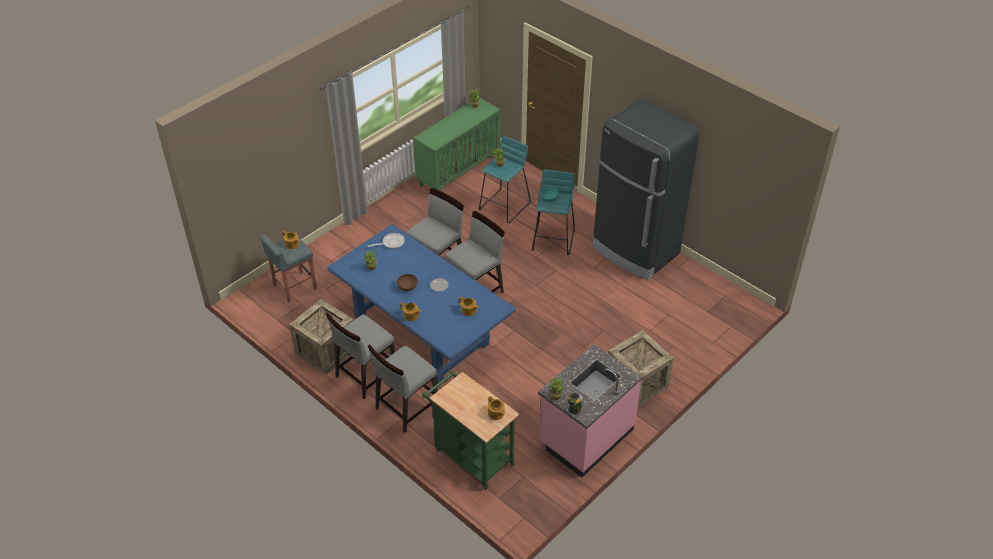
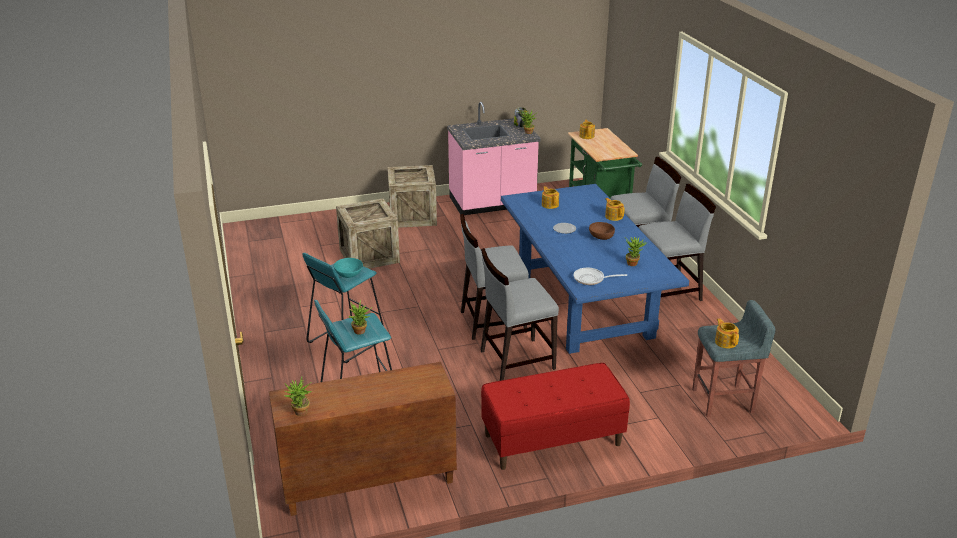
camera: 150 degrees left, 15 degrees down
crate [289,299,354,375] -> crate moved to [336,199,400,269]
green cabinet [413,97,501,191] -> brown cabinet [269,362,457,516]
black fridge [592,99,699,280] -> none
none -> red bench [481,363,630,470]

